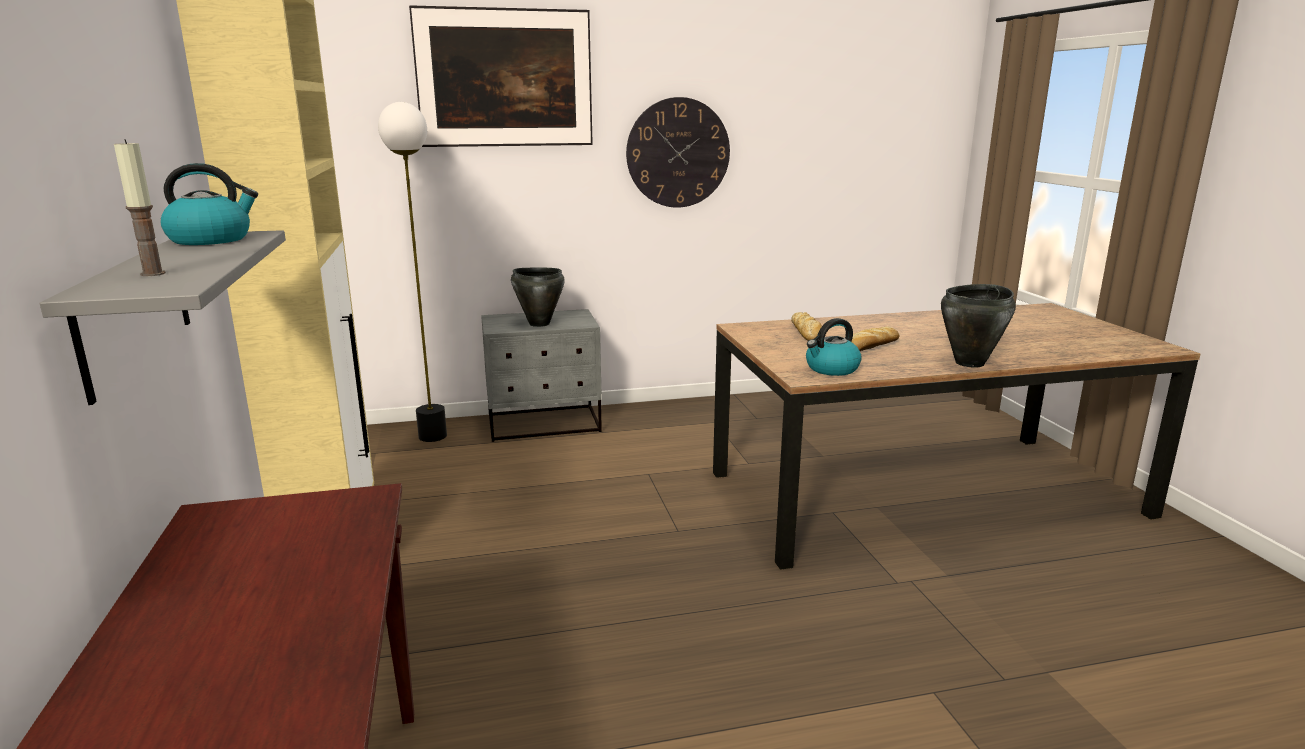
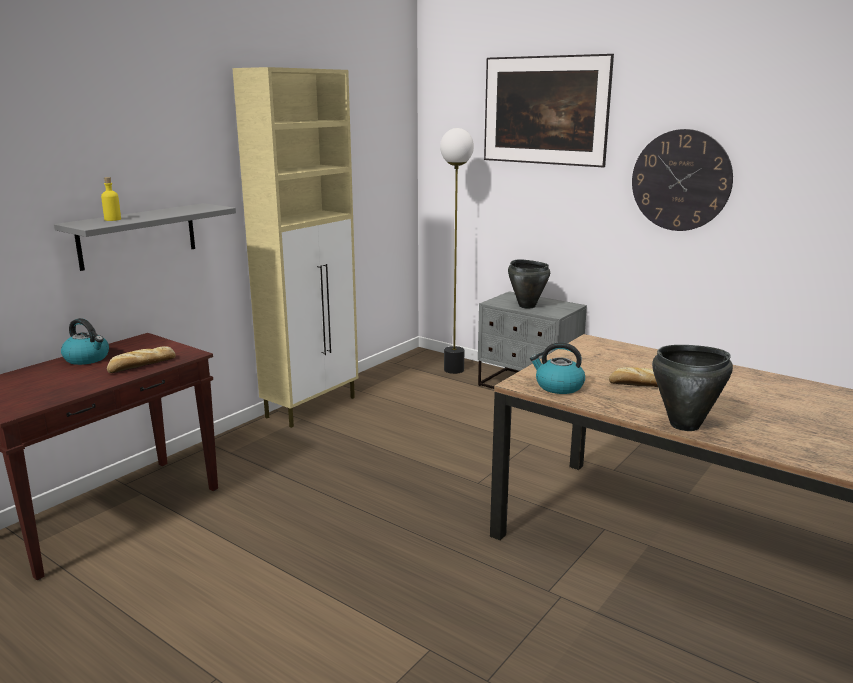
camera: 50 degrees right, 0 degrees up
candle [114,139,166,276] -> yellow bottle [101,177,121,221]
kettle [160,163,258,245] -> kettle moved to [61,318,109,365]
bread [791,312,822,341] -> bread moved to [107,346,176,373]

